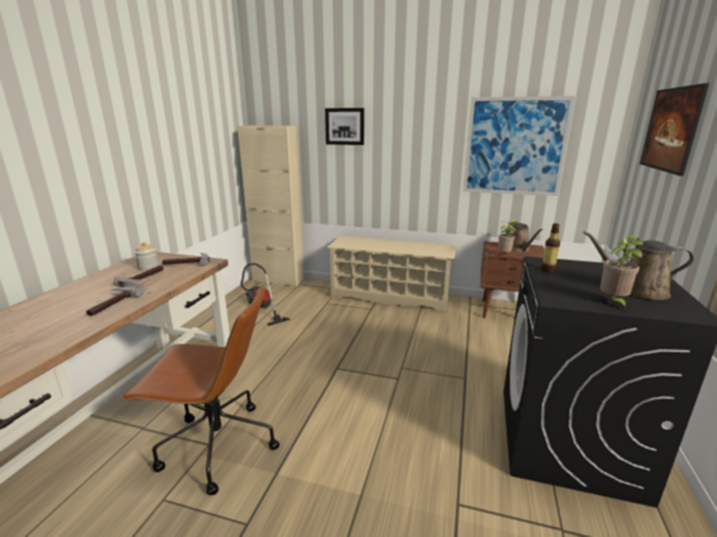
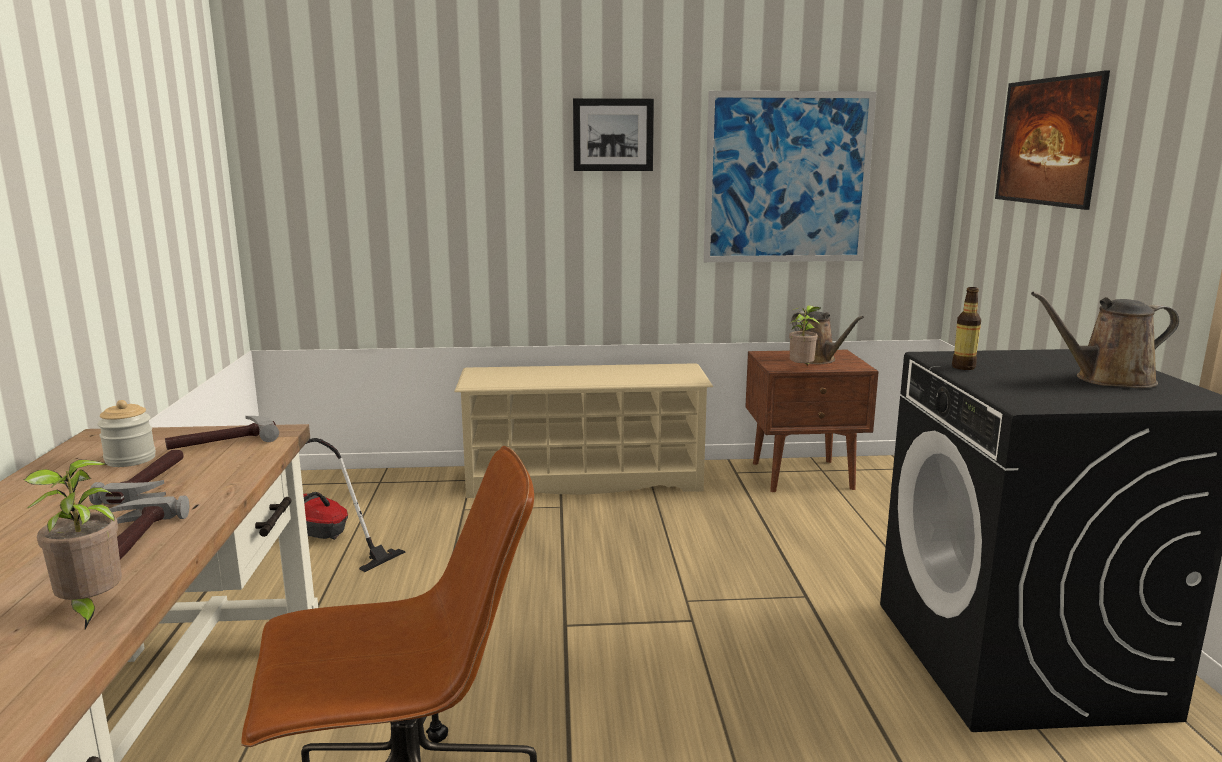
camera: 20 degrees left, 5 degrees down
beige cabinet [237,126,305,287] -> none
picture [325,108,364,145] -> picture moved to [573,98,654,171]
potted plant [600,235,644,309] -> potted plant moved to [23,460,122,629]

